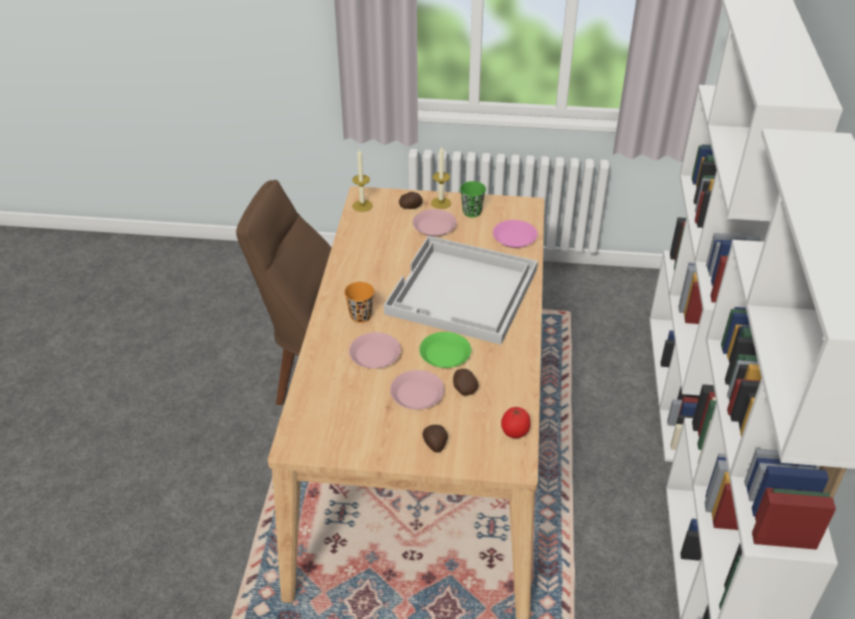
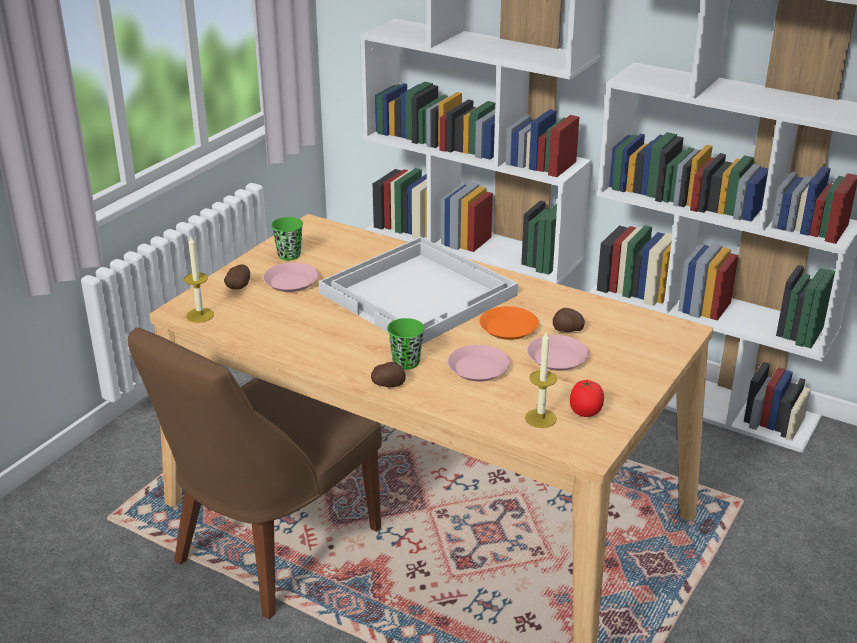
camera: 65 degrees left, 10 degrees down
orange cup [344,282,374,323] -> green cup [387,318,425,370]
green plate [419,332,471,368] -> orange plate [479,306,539,340]
potato [423,425,448,453] -> potato moved to [371,362,405,387]
candle [431,147,451,209] -> candle moved to [525,332,557,428]
pink plate [493,220,538,248] -> none
tomato [501,406,531,438] -> tomato moved to [570,379,604,417]

